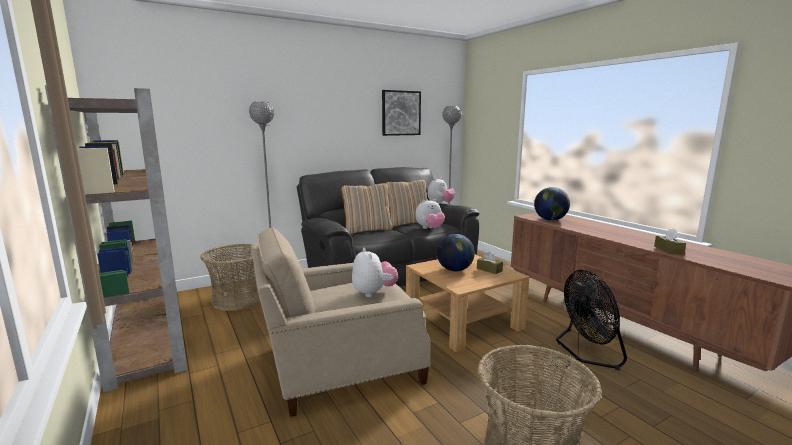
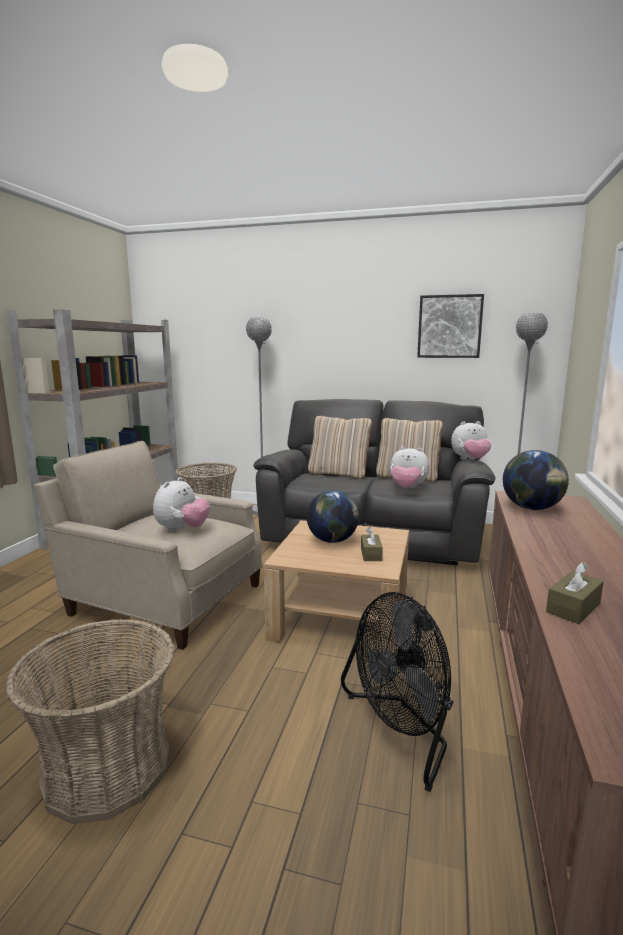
camera: 45 degrees right, 0 degrees up
black fan [549,270,627,370] -> black fan turned 120 degrees clockwise [341,592,454,792]

